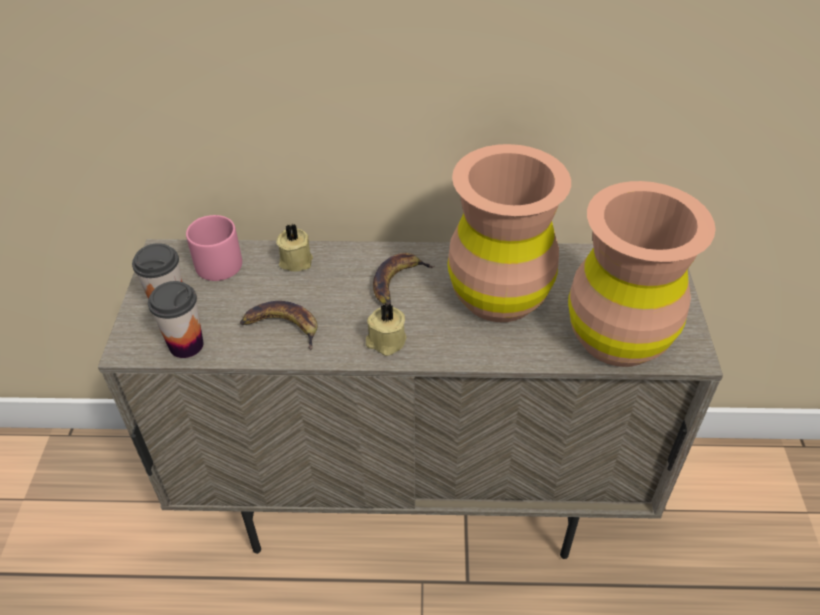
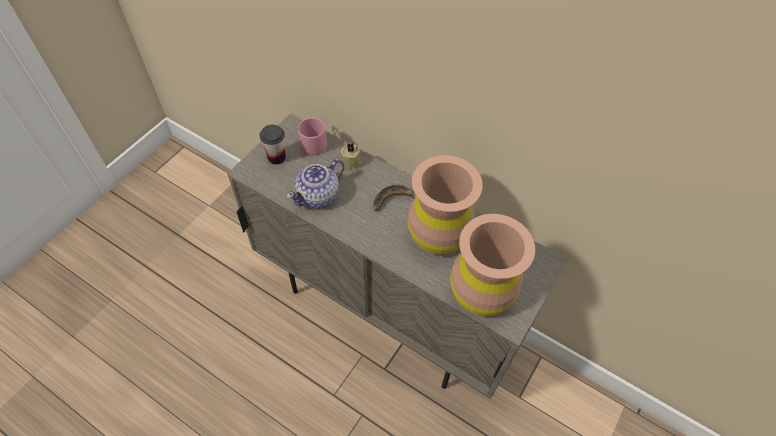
camera: 30 degrees right, 10 degrees up
cup [148,281,203,358] -> none
banana [240,301,317,350] -> teapot [286,159,344,208]
beige candle [366,303,407,356] -> none

